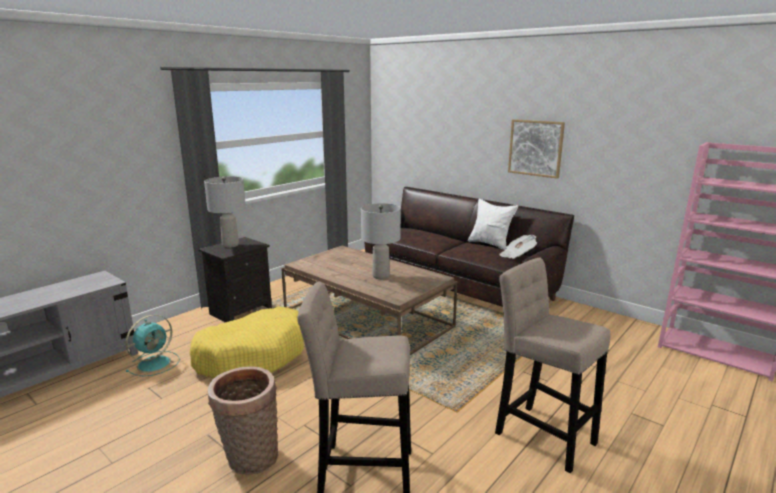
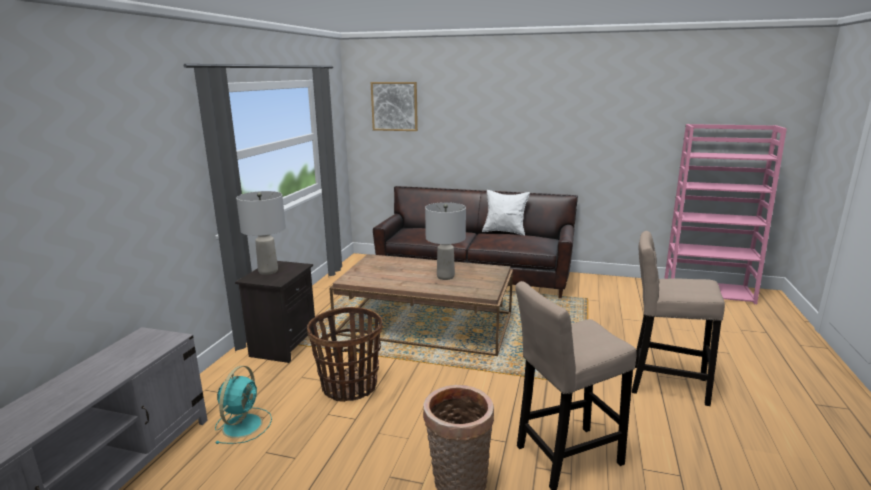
camera: 25 degrees left, 0 degrees up
yellow dog bed [190,307,304,379] -> basket [307,307,382,402]
newspaper [499,235,537,259] -> none
picture [508,119,565,179] -> picture moved to [371,82,418,131]

